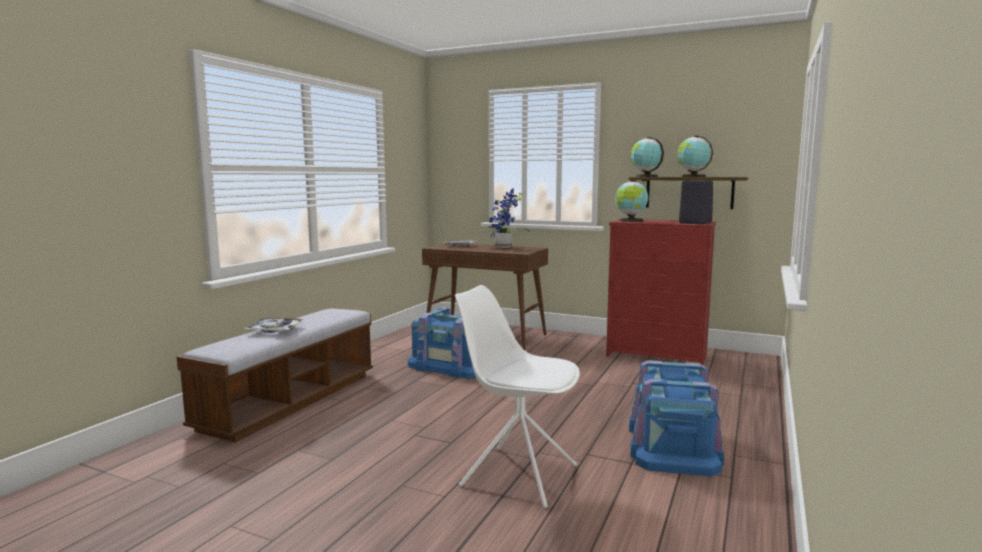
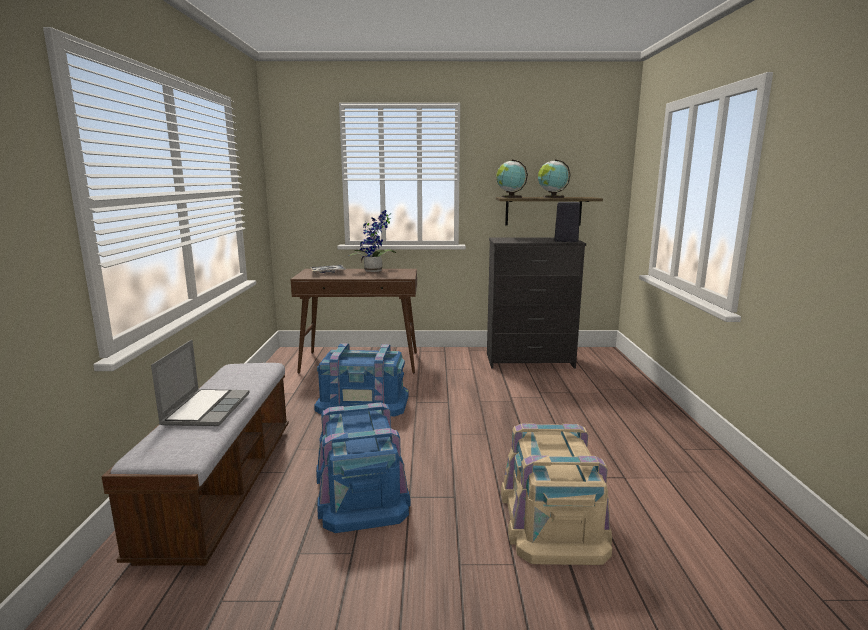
camera: 25 degrees left, 5 degrees up
tray [244,318,304,333] -> laptop [151,340,249,426]
white chair [455,285,580,508] -> beige storage box [501,424,612,565]
red dresser [606,219,716,365] -> black dresser [487,238,586,369]
globe [615,180,648,222] -> none
blue storage box [629,360,724,477] -> blue storage box moved to [316,402,410,533]

